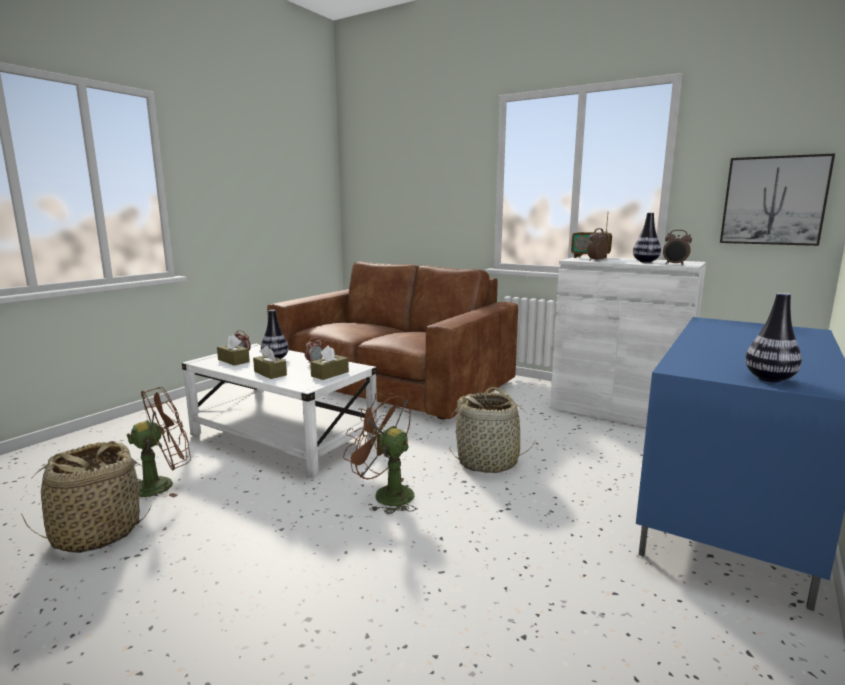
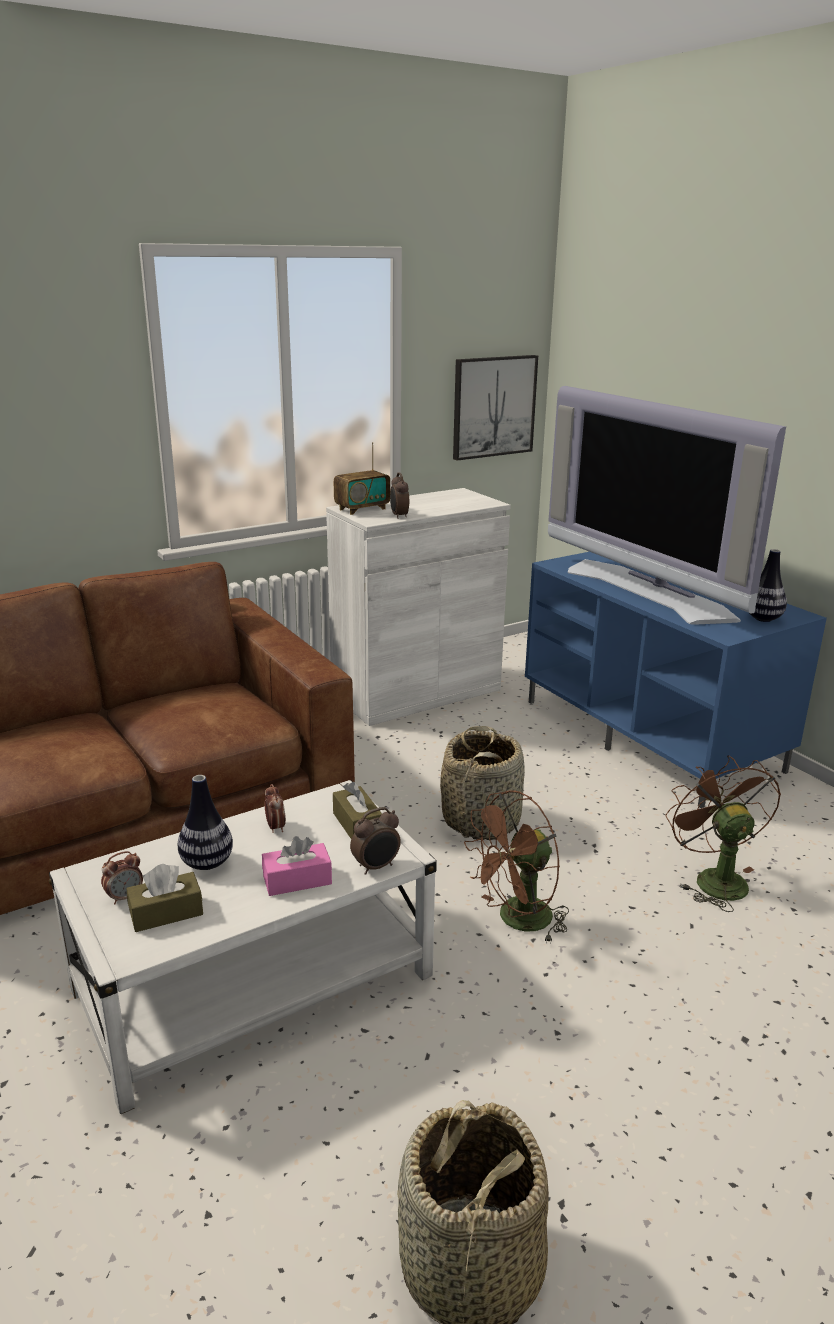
camera: 65 degrees left, 10 degrees up
brown fan [126,387,191,498] -> brown fan moved to [665,756,781,912]
brown tissue box [253,345,287,379] -> pink tissue box [262,836,332,896]
vase [633,213,661,263] -> none
alarm clock [663,230,692,265] -> alarm clock moved to [350,807,401,875]
none -> television [548,386,786,625]

